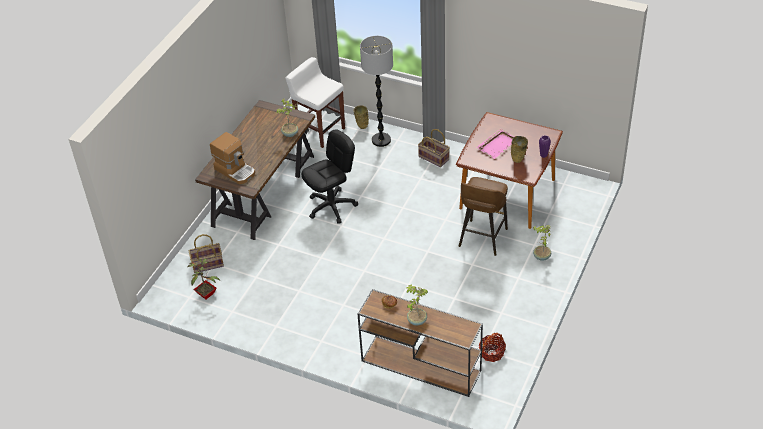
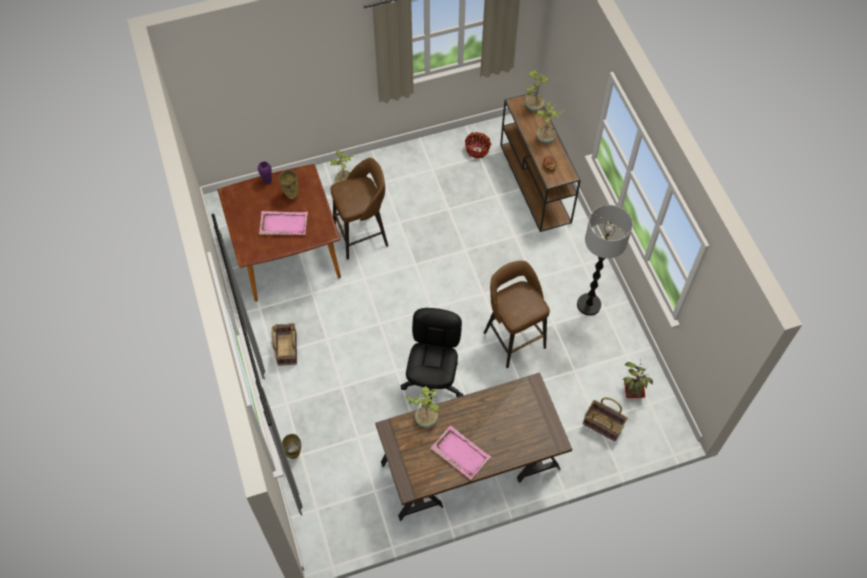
camera: 135 degrees left, 15 degrees up
coffee machine [210,132,255,184] -> none
white stool [285,57,345,148] -> none
black office chair [302,129,358,224] -> black office chair turned 90 degrees clockwise [401,308,464,404]
floor lamp [360,36,393,147] -> floor lamp moved to [577,205,633,316]
none -> pink tray [430,425,491,480]
none -> brown stool [483,261,550,368]
none -> potted plant [525,70,549,111]

